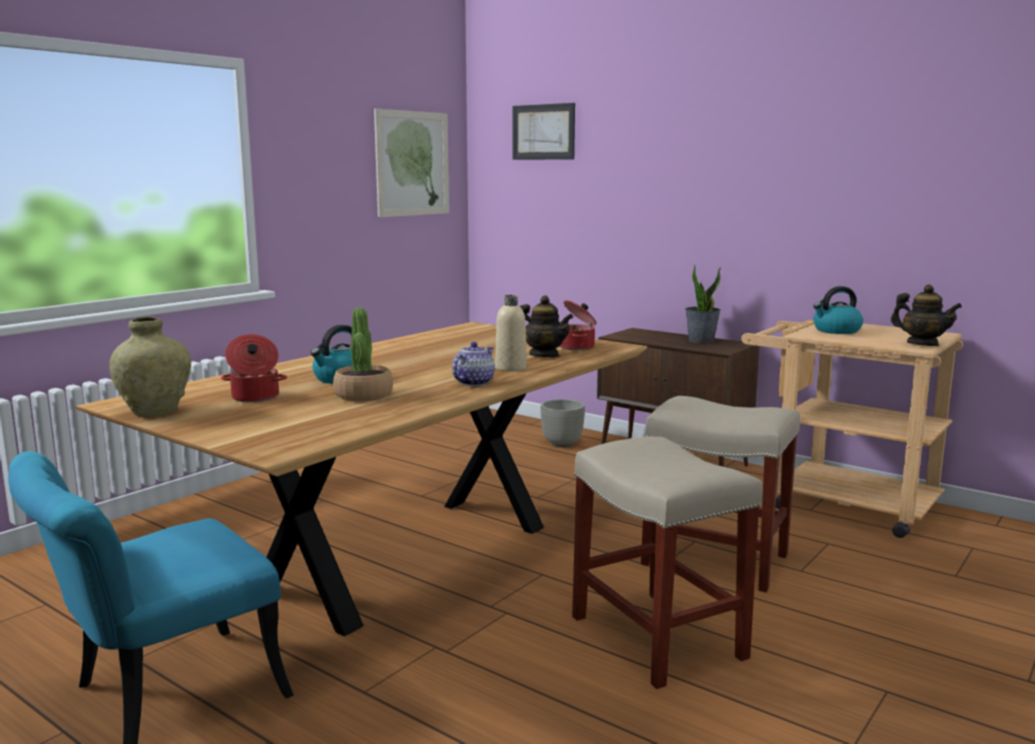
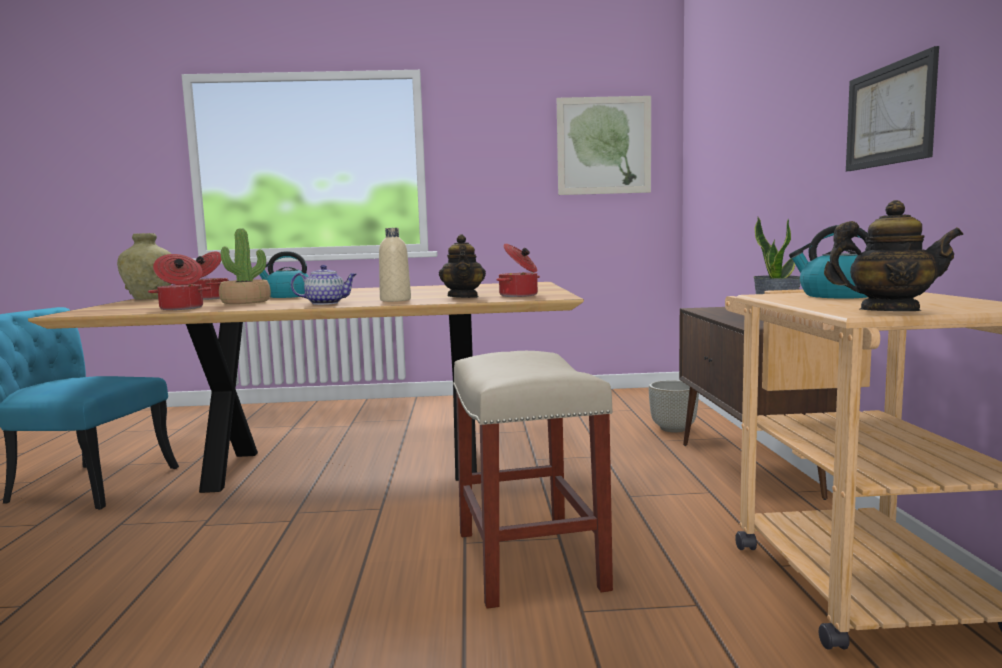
camera: 50 degrees right, 5 degrees down
picture [512,103,575,160] -> picture moved to [846,46,939,171]
beige stool [572,437,763,689] -> none
teapot [891,284,962,346] -> teapot turned 75 degrees counterclockwise [824,200,963,311]
none -> cooking pot [148,254,211,310]

